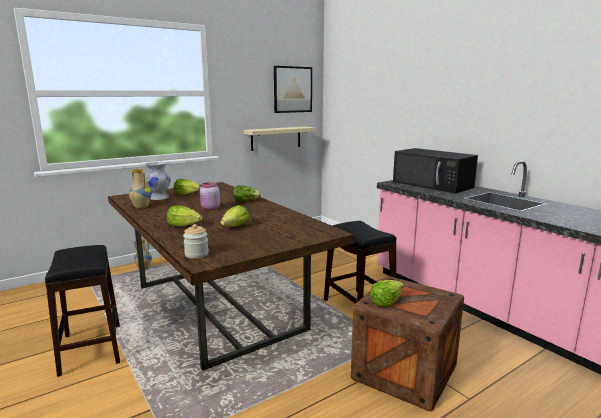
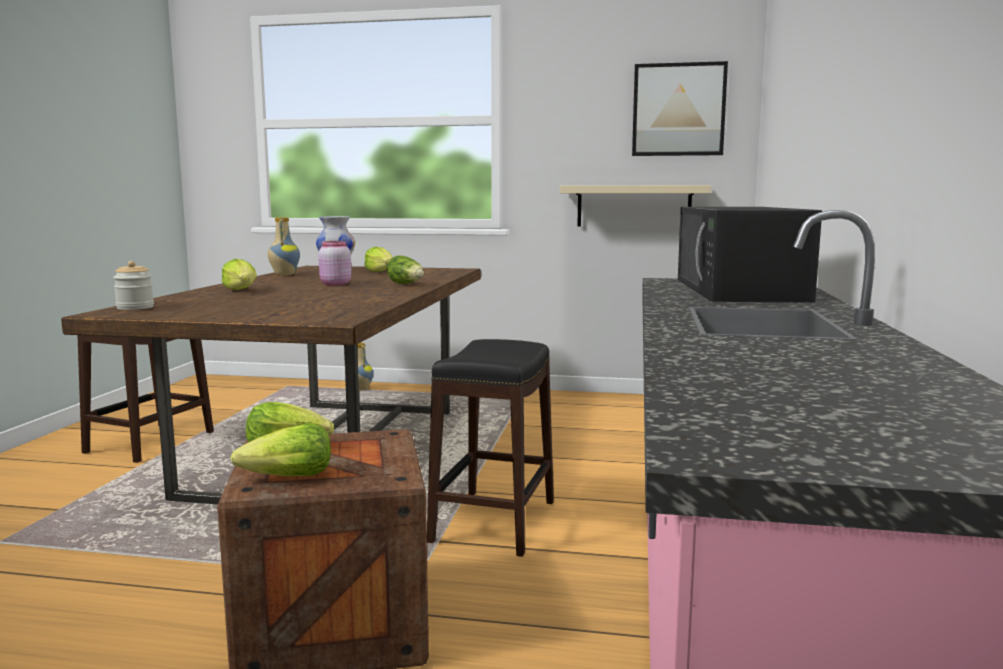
camera: 45 degrees right, 5 degrees down
lettuce [220,205,249,226] -> lettuce moved to [231,423,331,476]

